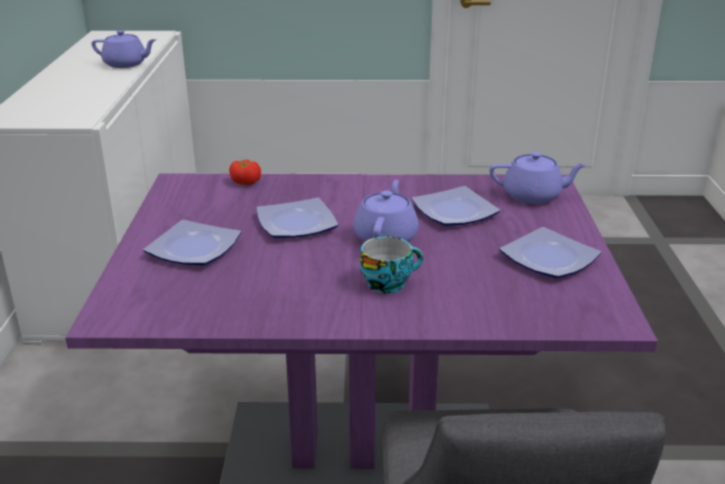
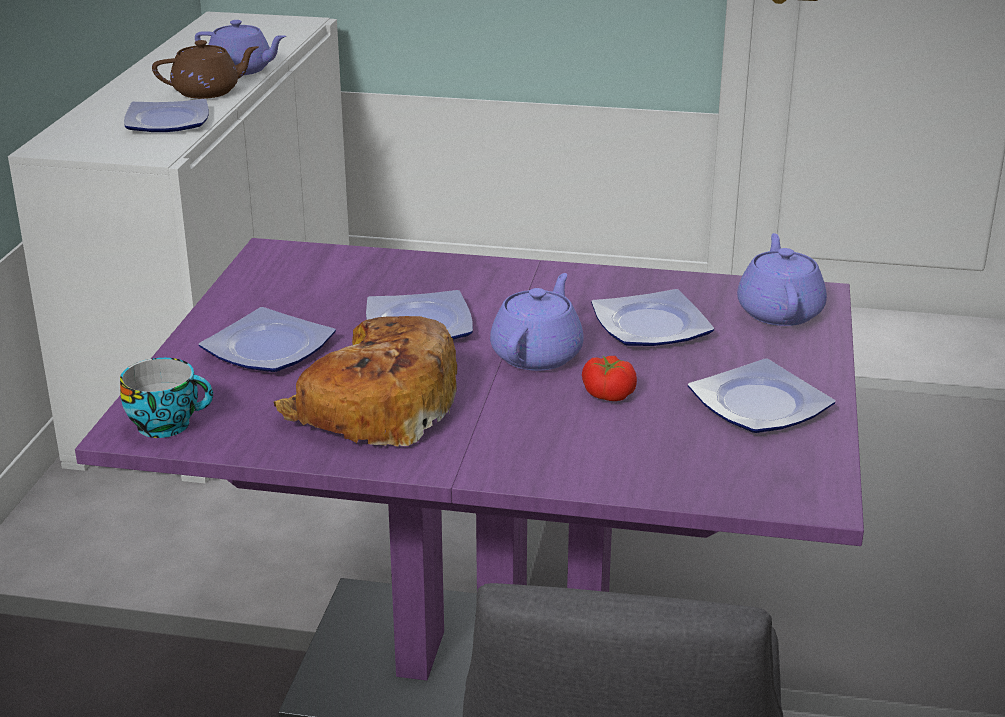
camera: 10 degrees right, 0 degrees up
tomato [229,160,261,185] -> tomato moved to [582,355,637,401]
cup [360,236,423,293] -> cup moved to [120,358,213,438]
purple teapot [490,152,587,204] -> purple teapot turned 105 degrees counterclockwise [737,233,827,326]
none -> plate [124,99,209,132]
none -> brown teapot [152,40,259,99]
none -> bread [274,316,457,447]

